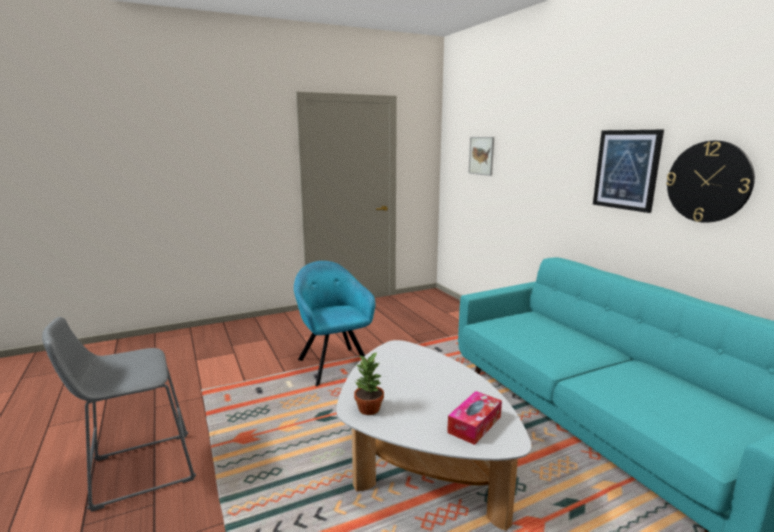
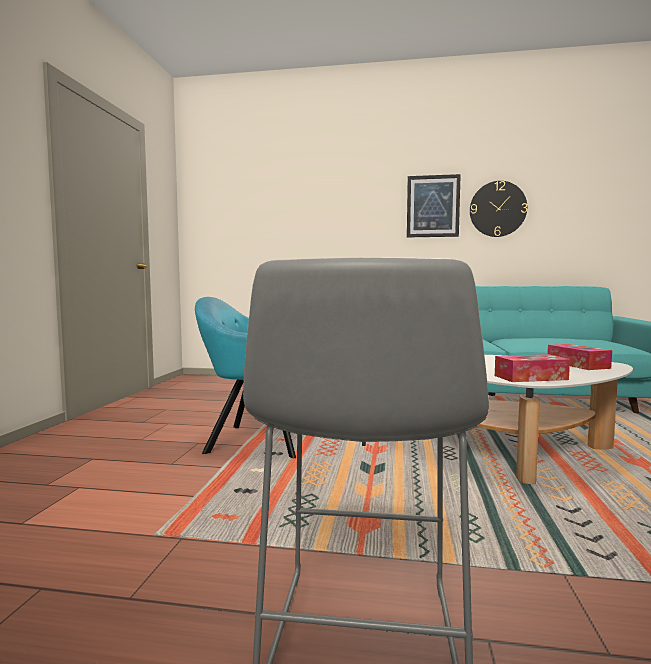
camera: 55 degrees left, 10 degrees down
potted plant [354,351,384,415] -> tissue box [495,354,570,382]
picture [469,137,494,176] -> none

